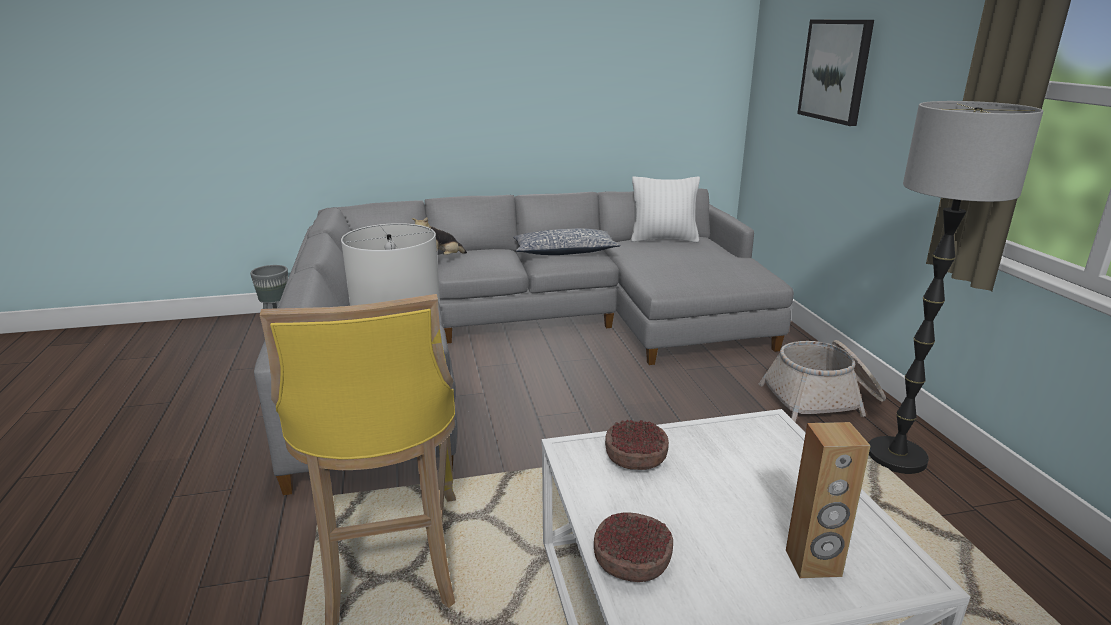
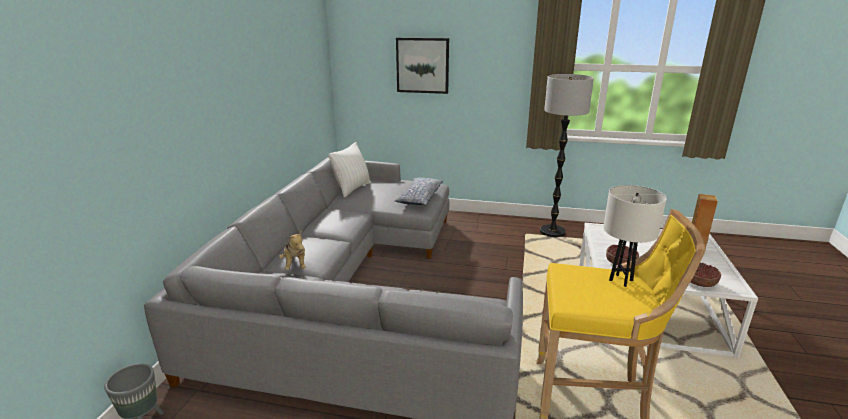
camera: 65 degrees left, 0 degrees up
pillow [513,228,621,255] -> pillow moved to [395,178,443,206]
basket [759,340,886,422] -> none

